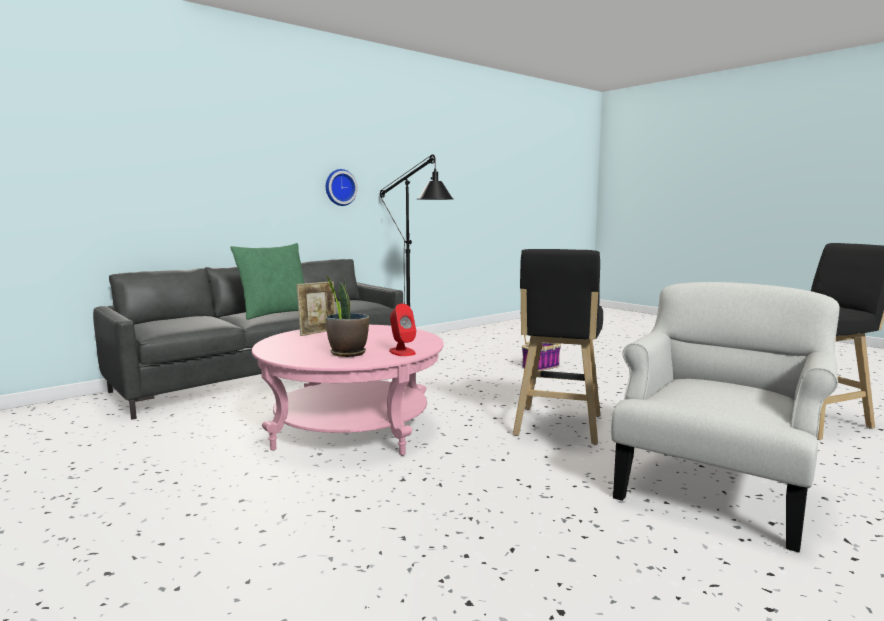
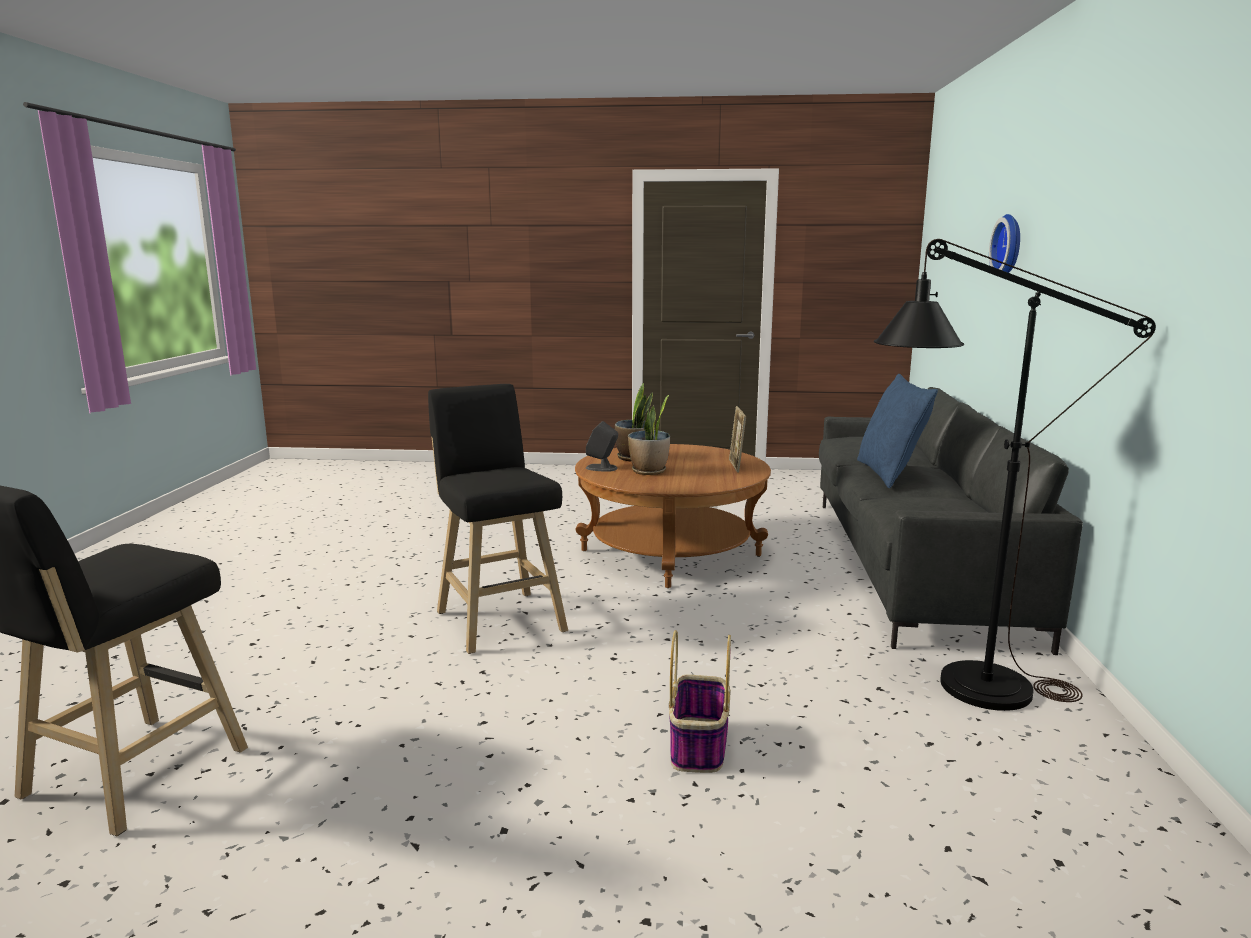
camera: 135 degrees right, 5 degrees up
green pillow [230,243,305,320] -> blue pillow [857,374,938,488]
pink coffee table [252,325,444,456] -> brown coffee table [575,444,771,588]
wall clock [326,169,358,206] -> wall clock moved to [989,214,1020,273]
red speaker [389,304,416,356] -> grey speaker [586,421,618,472]
white armchair [611,282,840,553] -> none
none -> potted plant [628,395,670,475]

